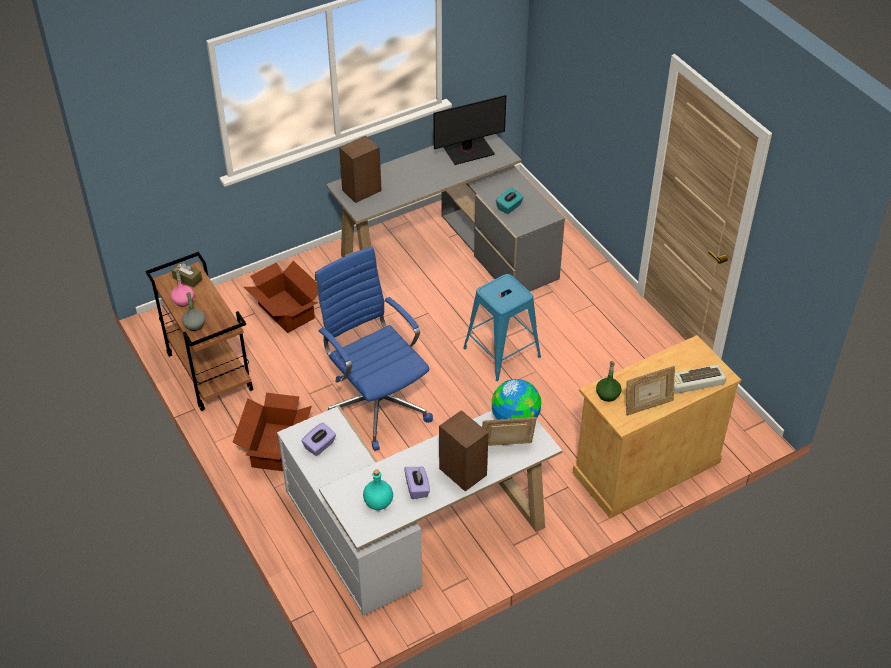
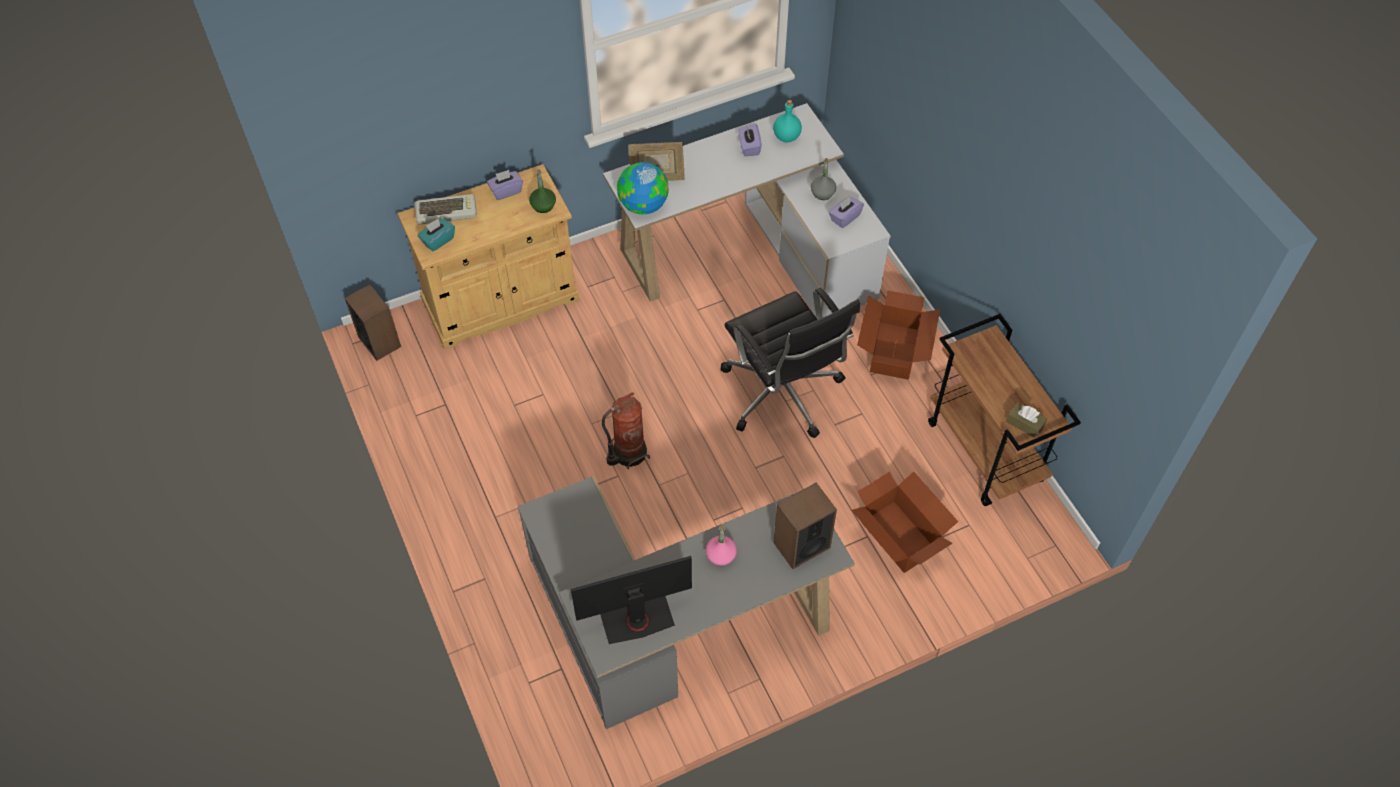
camera: 175 degrees left, 10 degrees up
pink bottle [171,268,194,307] -> pink bottle moved to [706,525,737,566]
grey bottle [182,292,205,331] -> grey bottle moved to [811,158,836,200]
blue office chair [315,247,433,451] -> black office chair [720,288,860,438]
speaker [439,410,489,491] -> speaker moved to [345,284,401,361]
blue stool [463,274,541,381] -> fire extinguisher [602,392,650,469]
turquoise tissue box [496,187,524,214] -> turquoise tissue box moved to [418,218,455,251]
picture frame [626,366,675,415] -> purple tissue box [487,170,523,200]

